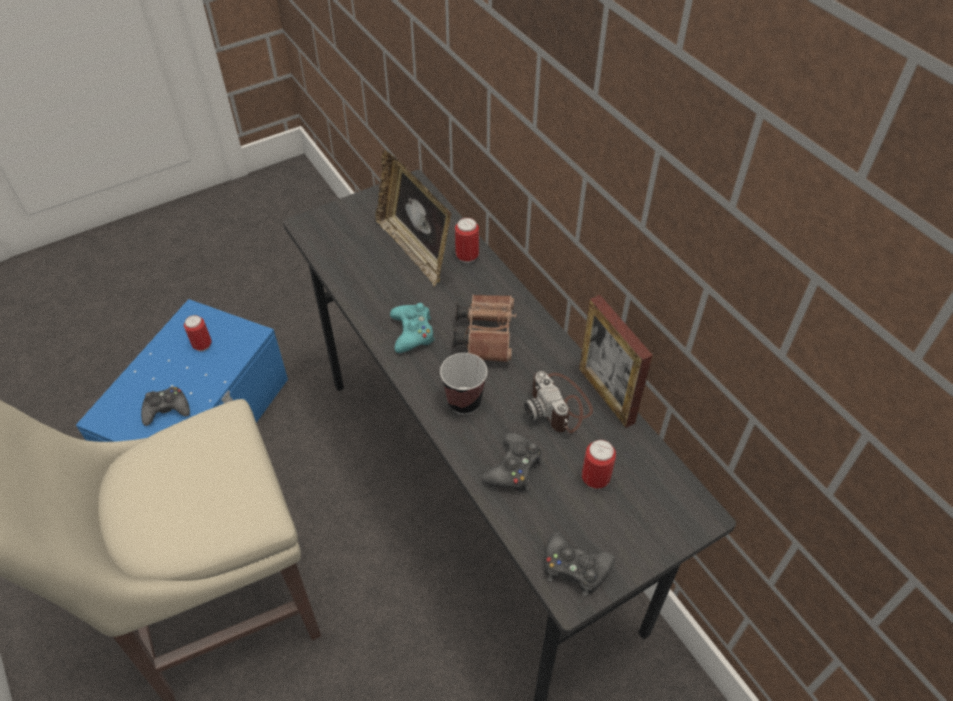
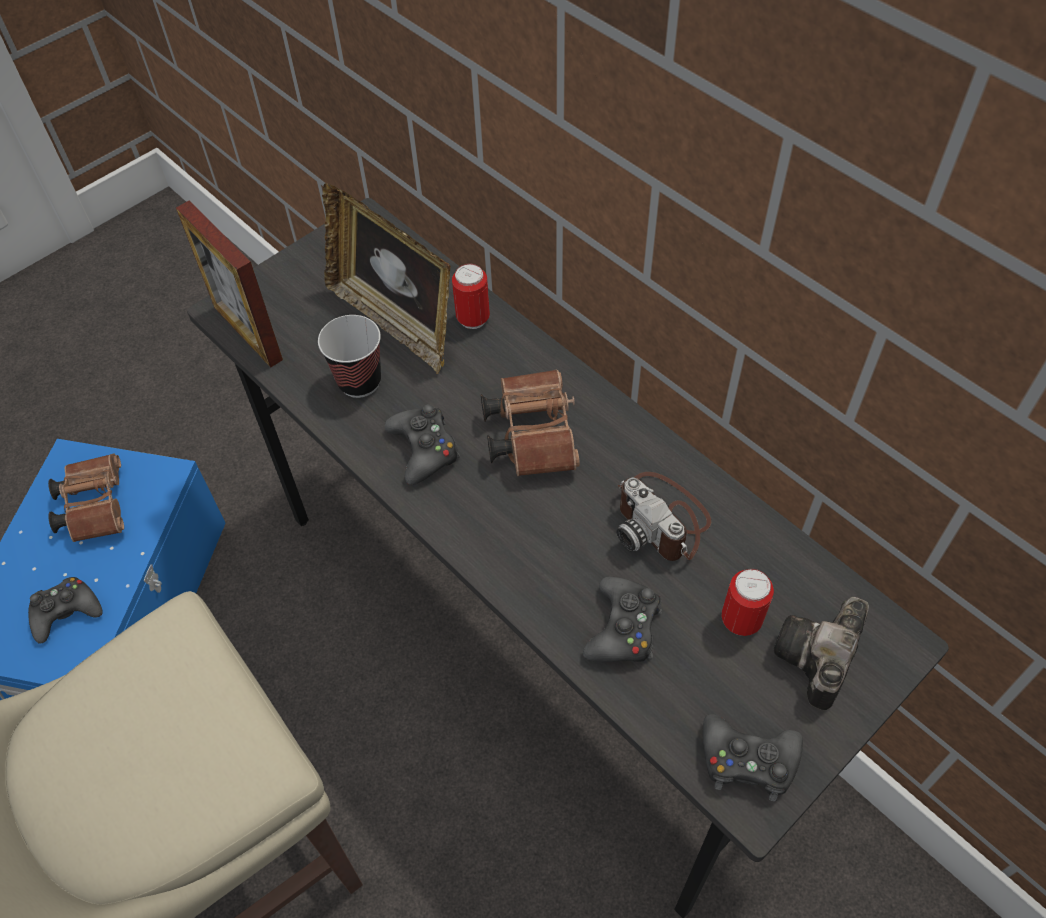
camera: 10 degrees left, 5 degrees up
can [184,315,212,351] -> brown binoculars [48,453,124,542]
turquoise game controller [390,303,435,353] -> black game controller [385,404,460,485]
cup [440,353,487,415] -> cup moved to [318,315,381,398]
picture frame [579,295,653,428] -> picture frame moved to [176,200,283,368]
none -> camera [774,597,869,711]

